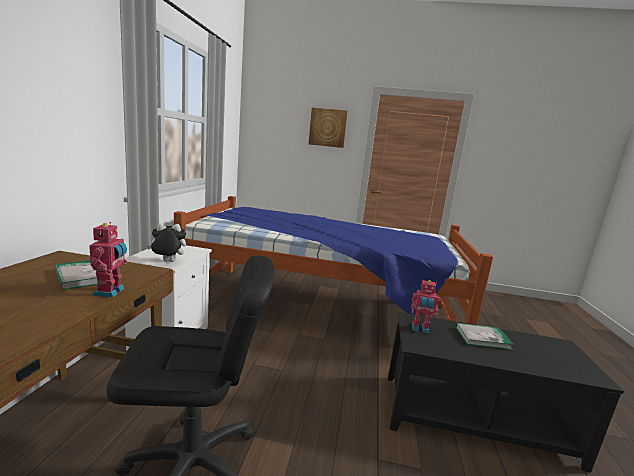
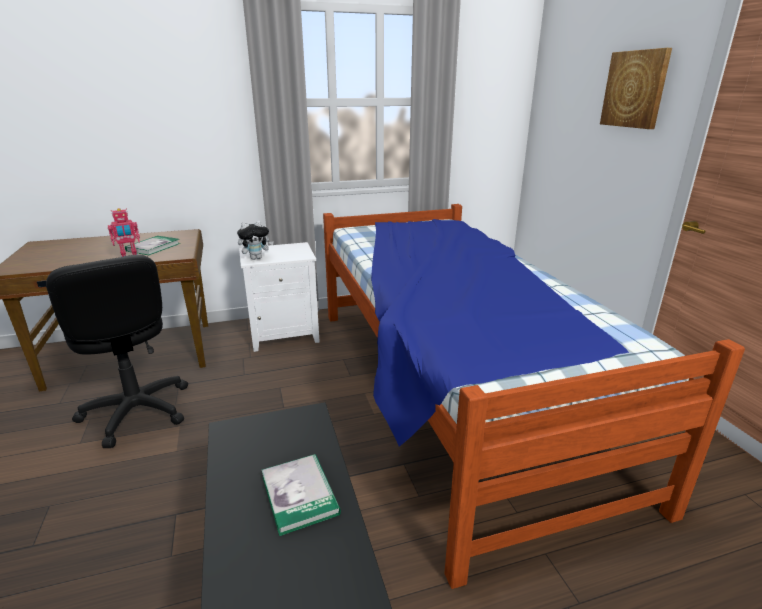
camera: 65 degrees right, 10 degrees up
plush toy [147,223,186,262] -> plush toy turned 105 degrees clockwise [237,221,274,260]
toy robot [411,280,440,334] -> none

